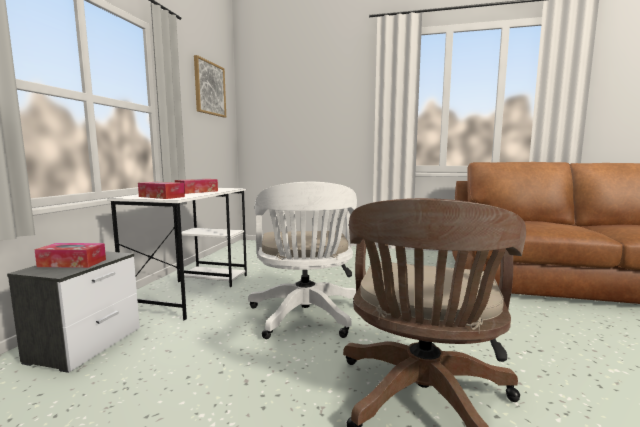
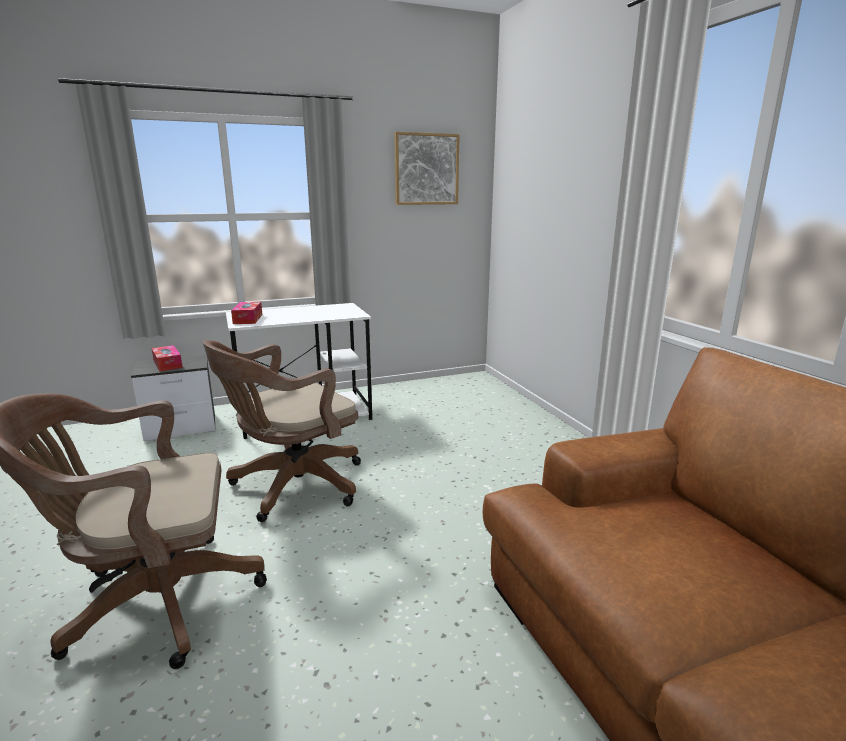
camera: 55 degrees right, 10 degrees up
tissue box [175,179,218,194] -> none
white office chair [248,182,357,339] -> brown office chair [203,340,361,522]

